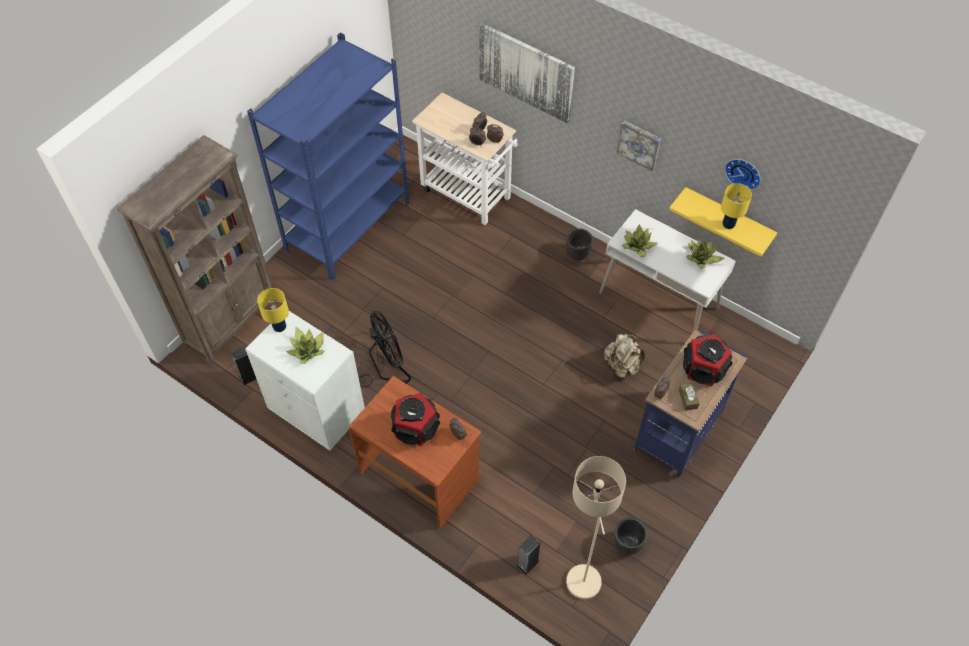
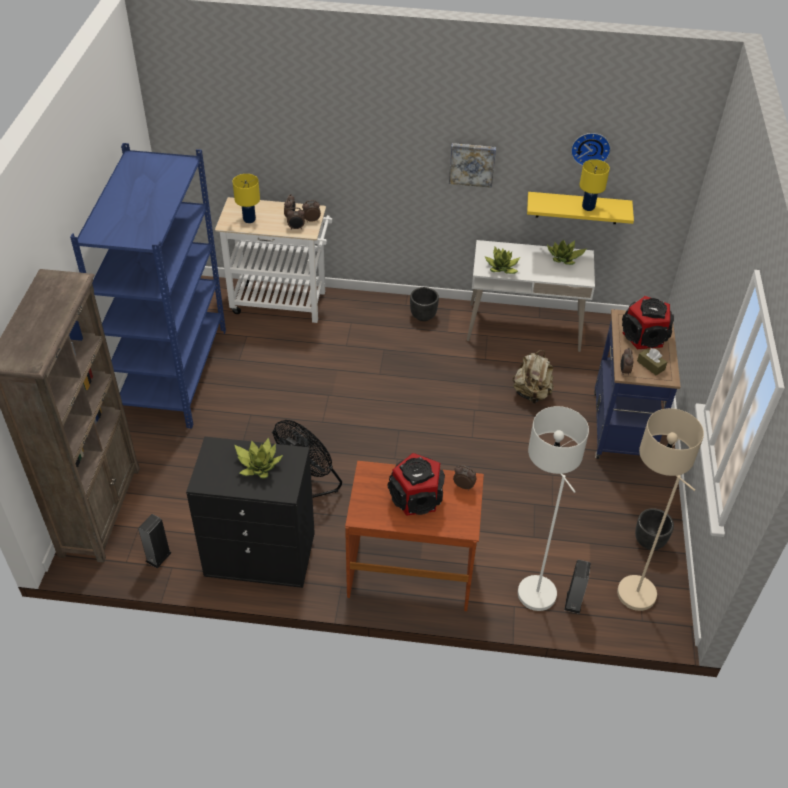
camera: 30 degrees left, 10 degrees down
white cabinet [245,311,365,451] -> black cabinet [186,437,315,588]
yellow table lamp [257,288,289,332] -> yellow table lamp moved to [233,174,260,223]
picture [479,23,575,123] -> none
none -> white floor lamp [518,406,589,611]

